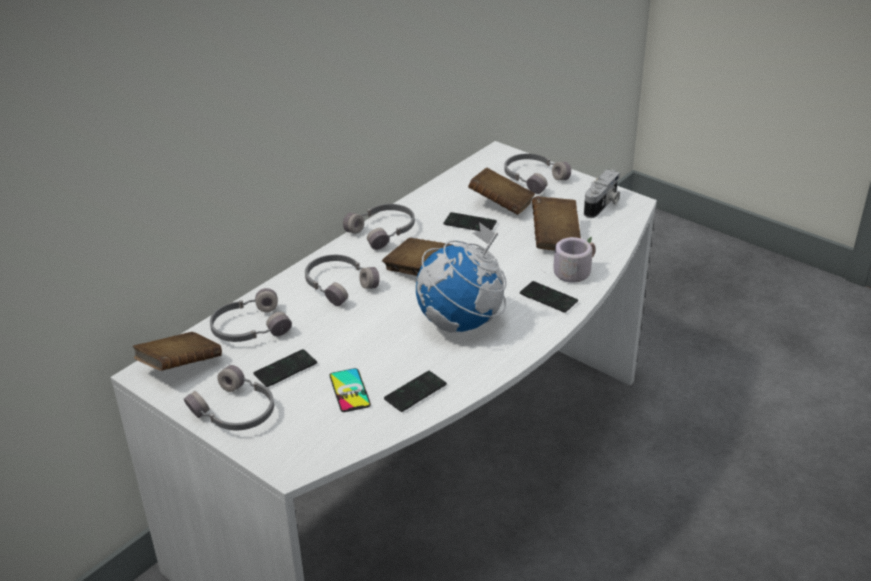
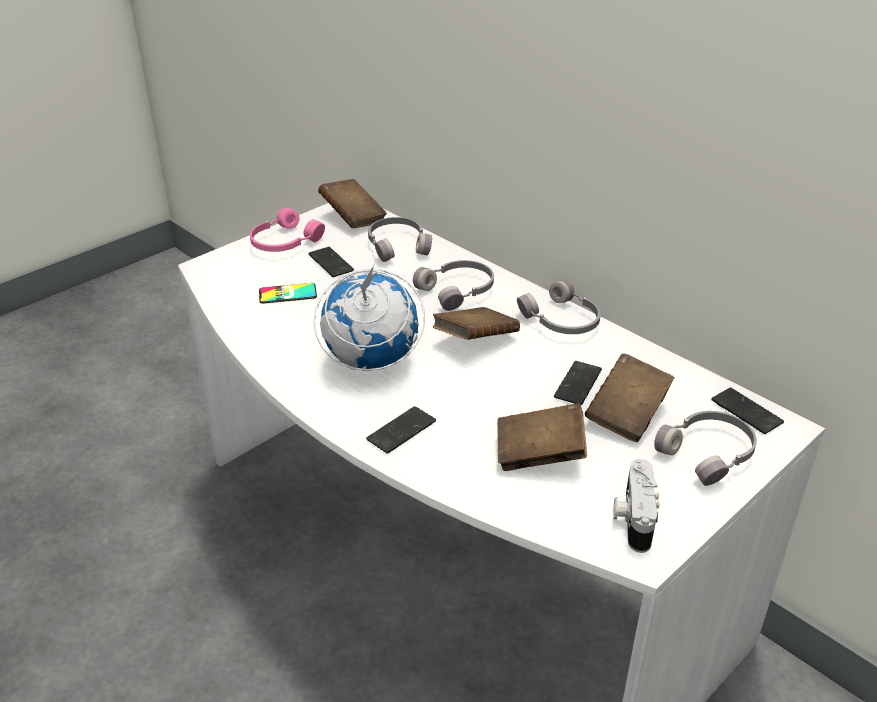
camera: 95 degrees right, 0 degrees up
grey headphones [184,365,274,430] -> pink headphones [250,207,325,252]
phone [384,371,447,412] -> phone moved to [711,388,784,434]
grey mug [543,237,595,283] -> none
camera [584,169,620,218] -> camera turned 60 degrees clockwise [613,459,660,553]

